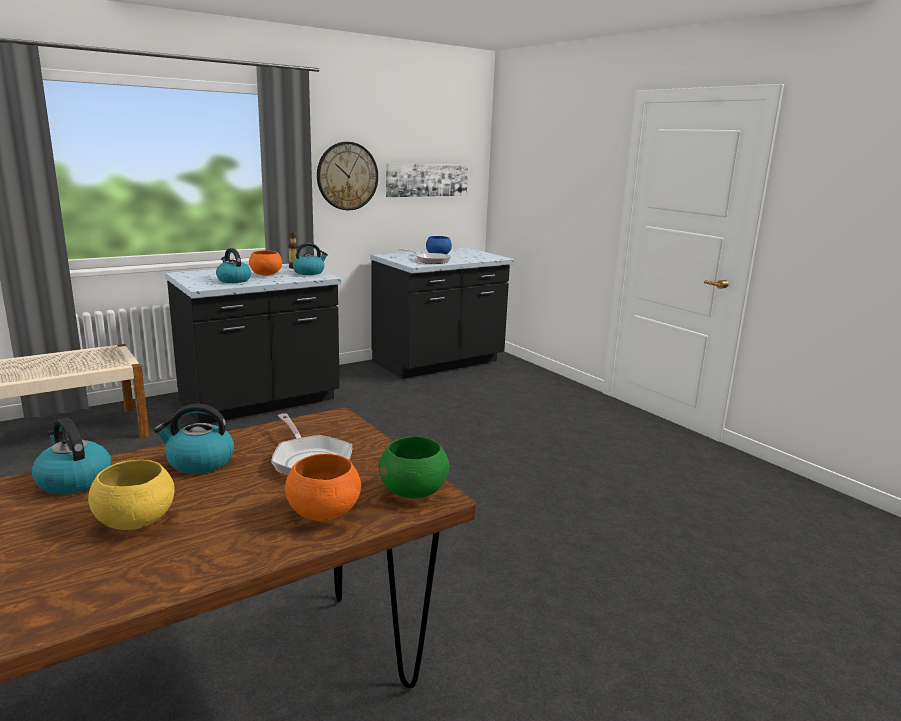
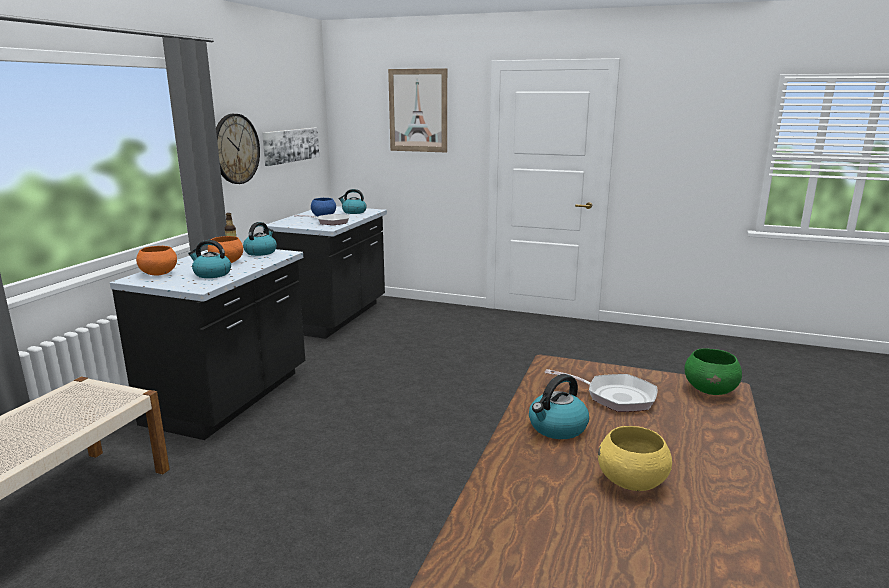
camera: 35 degrees left, 0 degrees up
kettle [32,418,111,494] -> kettle moved to [339,189,367,214]
orange bowl [285,454,361,521] -> orange bowl moved to [136,246,177,275]
none -> picture [388,68,447,153]

